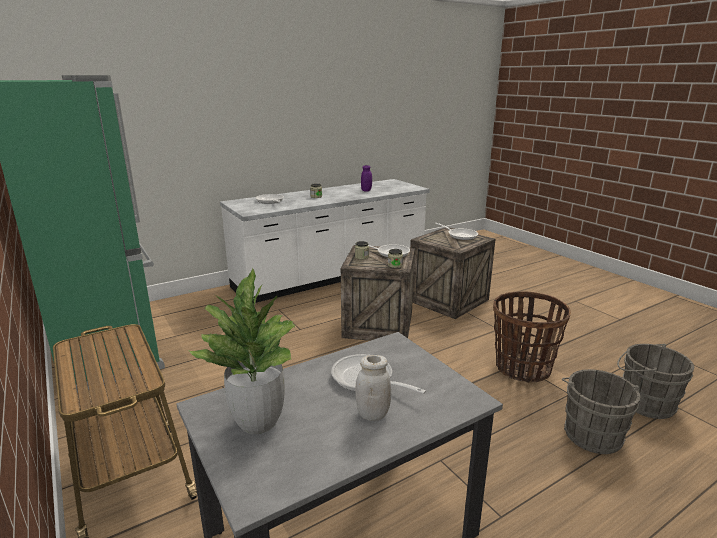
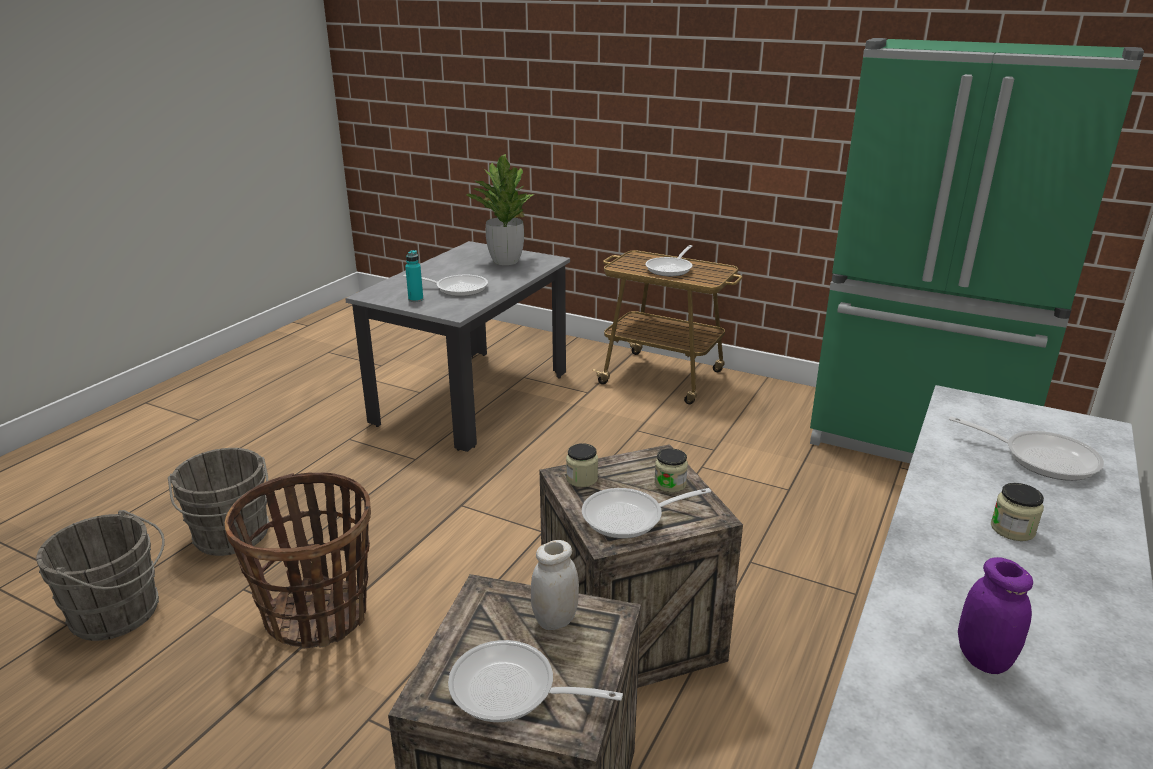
camera: 150 degrees right, 5 degrees up
white jar [355,355,391,421] -> white jar moved to [531,540,579,630]
none -> turquoise bottle [405,250,423,302]
none -> frying pan [645,245,693,276]

